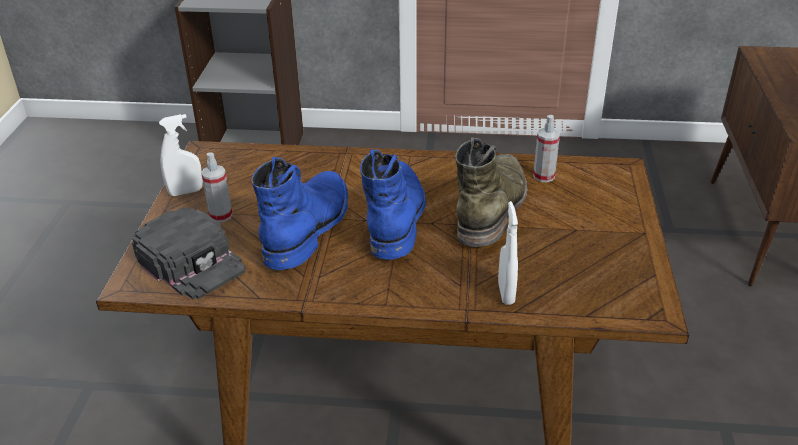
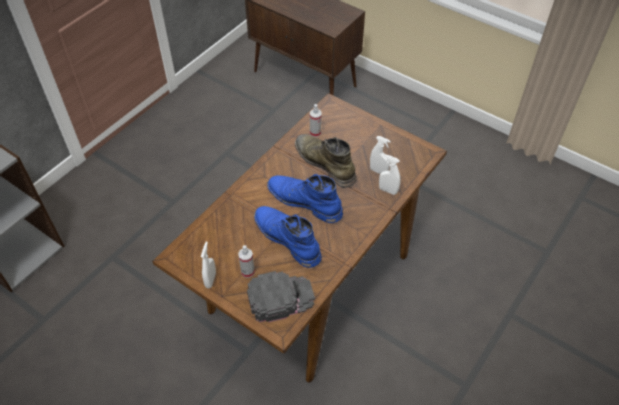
camera: 60 degrees left, 15 degrees up
none -> white spray bottle [370,136,391,174]

